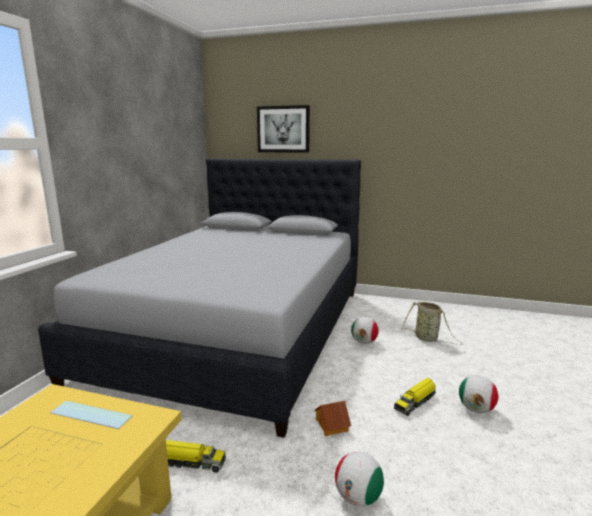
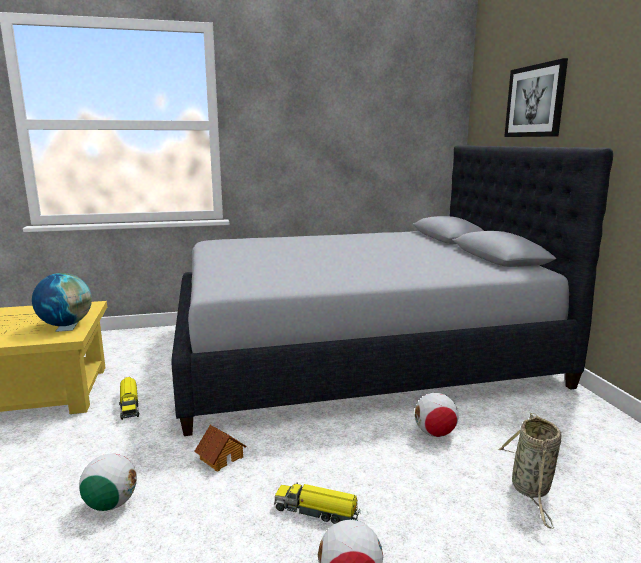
camera: 60 degrees right, 0 degrees up
none -> globe [32,273,92,326]

